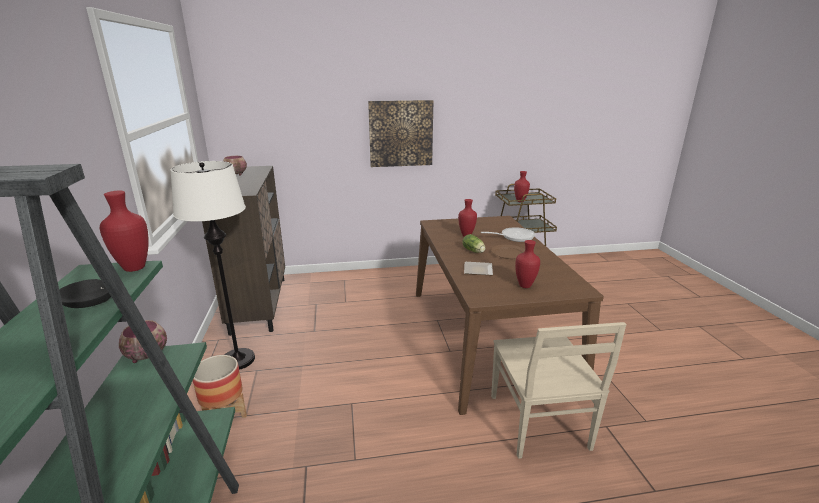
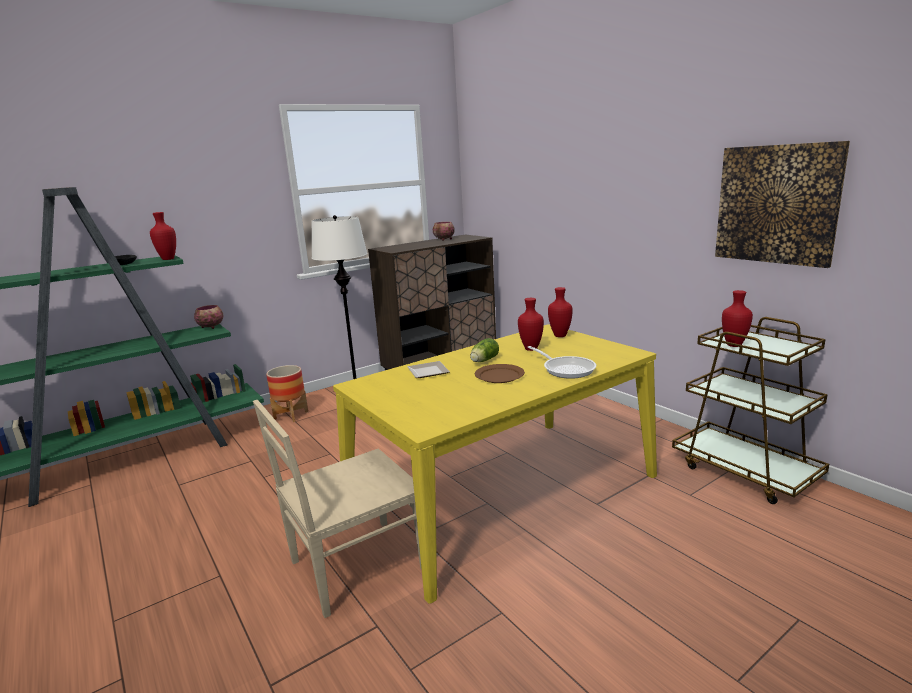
camera: 65 degrees right, 5 degrees down
picture [368,100,433,167] -> picture moved to [715,141,850,268]
brown dining table [416,216,604,415] -> yellow dining table [333,324,657,604]
red vase [515,240,540,288] -> red vase moved to [548,287,573,337]

